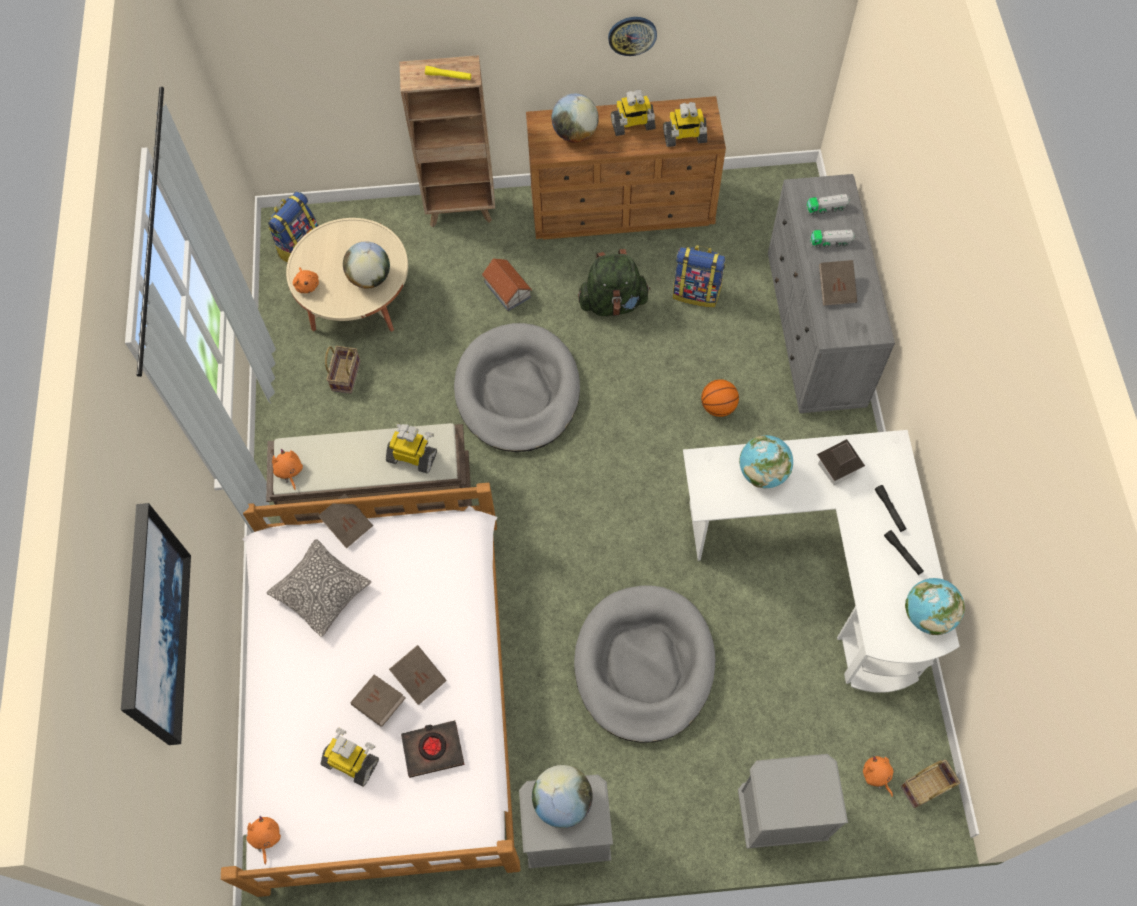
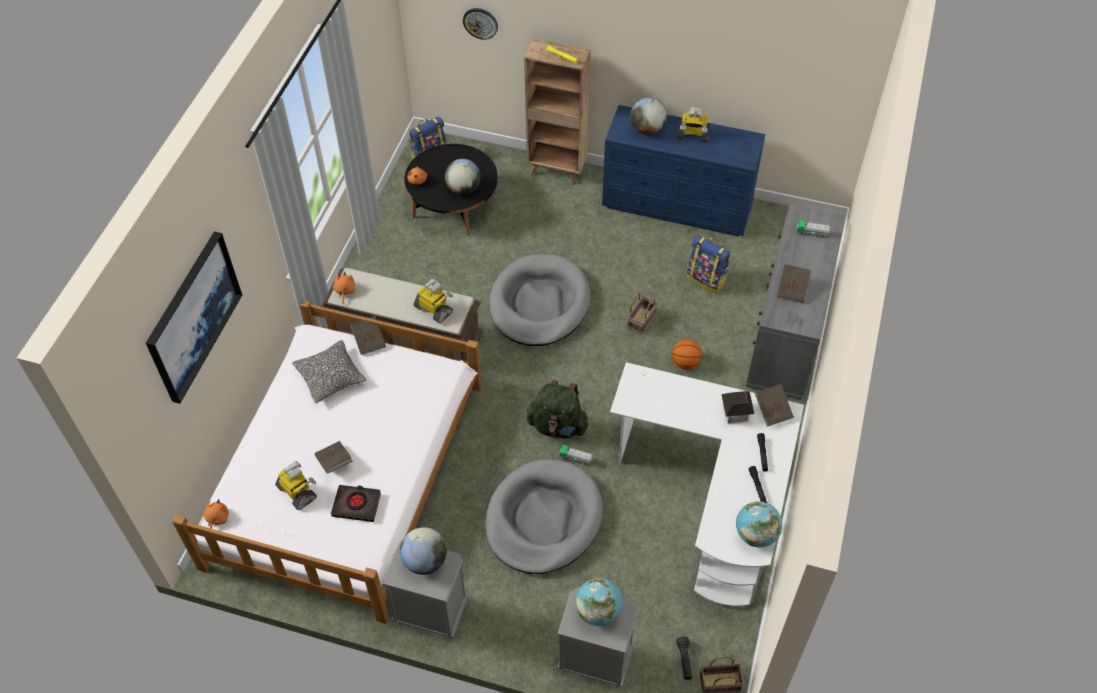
camera: 20 degrees right, 10 degrees down
beige coffee table [286,218,408,332] -> black coffee table [404,144,498,236]
basket [325,346,360,394] -> basket moved to [627,292,658,335]
brown book [389,645,447,705] -> brown book moved to [755,384,794,427]
toy house [482,258,532,311] -> none
brown dresser [526,96,726,240] -> blue dresser [602,105,765,236]
green backpack [578,249,651,316] -> green backpack moved to [527,380,589,438]
wall clock [608,17,657,56] -> wall clock moved to [463,8,498,40]
toy robot [663,102,707,147] -> none
globe [739,435,793,489] -> globe moved to [576,578,623,626]
toy truck [810,230,855,248] -> toy truck moved to [559,445,593,465]
orange plush toy [863,756,893,797] -> black flashlight [676,637,692,680]

